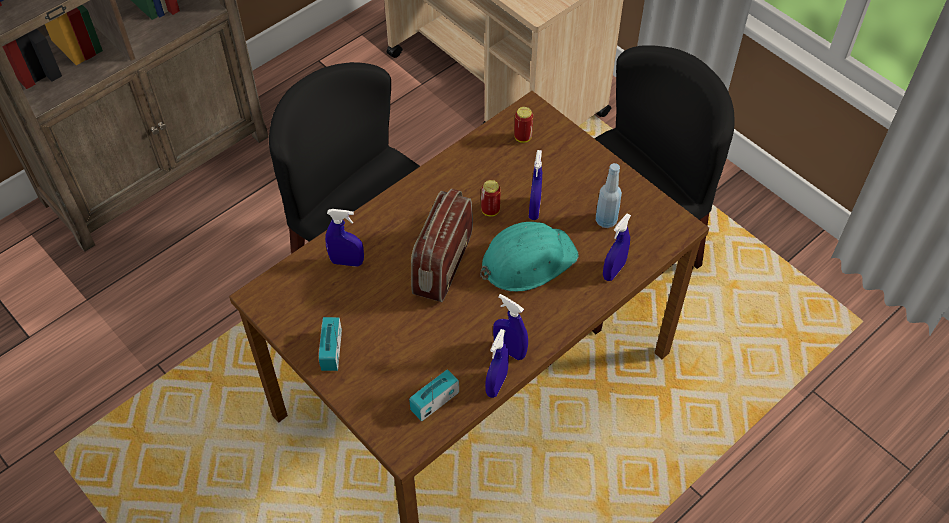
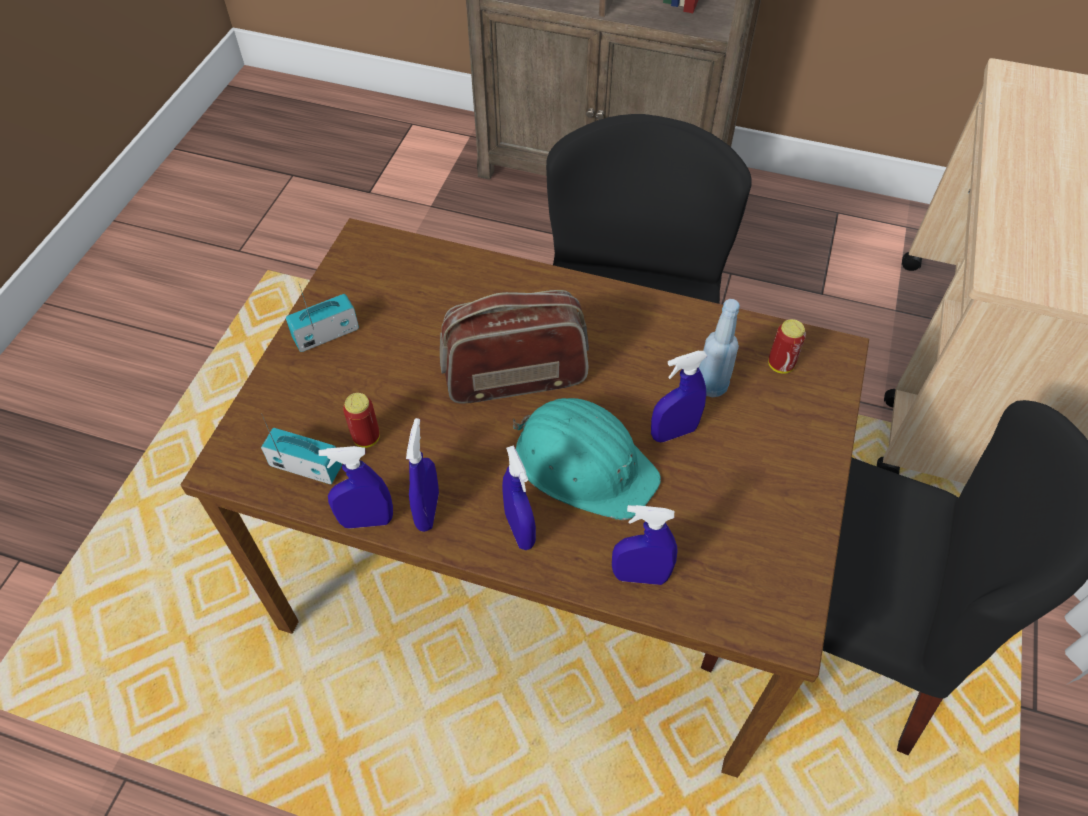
camera: 60 degrees right, 0 degrees up
blue spray bottle [325,209,364,267] -> blue spray bottle moved to [502,445,536,550]
can [481,180,501,217] -> can moved to [343,393,380,448]
blue bottle [596,163,622,228] -> blue bottle moved to [699,299,740,397]

